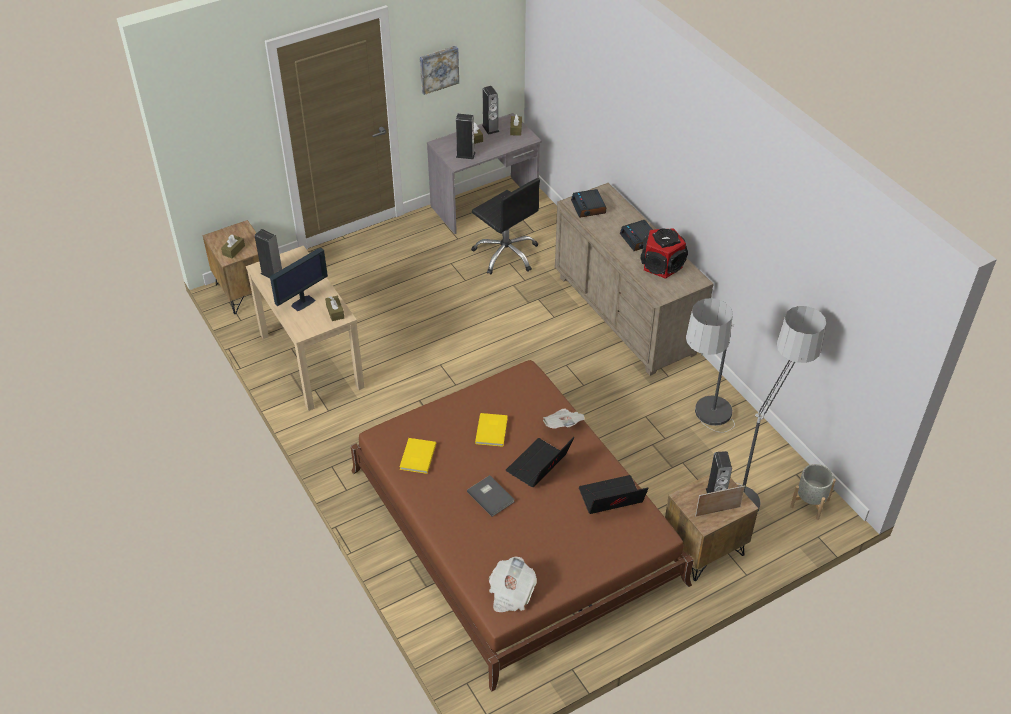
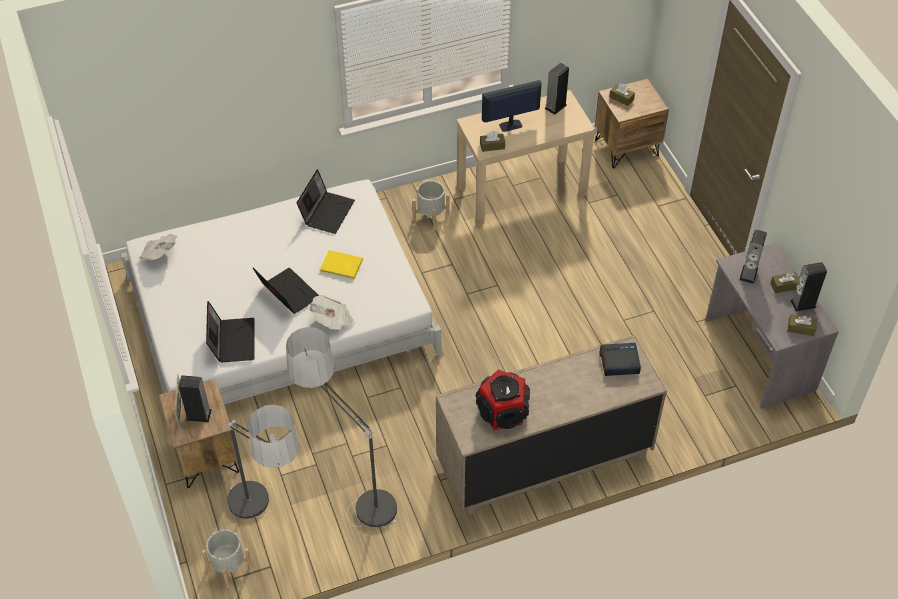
camera: 100 degrees right, 5 degrees up
monitor [270,248,328,311] -> monitor turned 105 degrees clockwise [482,80,542,132]
brown bed [351,360,694,692] -> white bed [121,179,444,404]
yellow book [400,438,436,474] -> laptop [297,169,355,234]
picture [420,46,459,95] -> none
grey book [467,475,515,517] -> none
black office chair [471,178,540,275] -> none
alarm clock [620,220,653,251] -> none
none -> grey planter [412,180,449,231]

